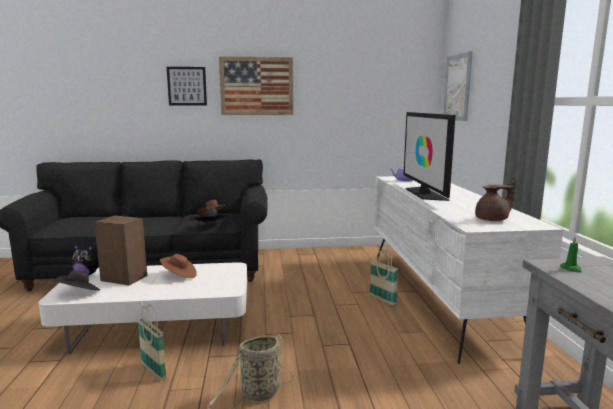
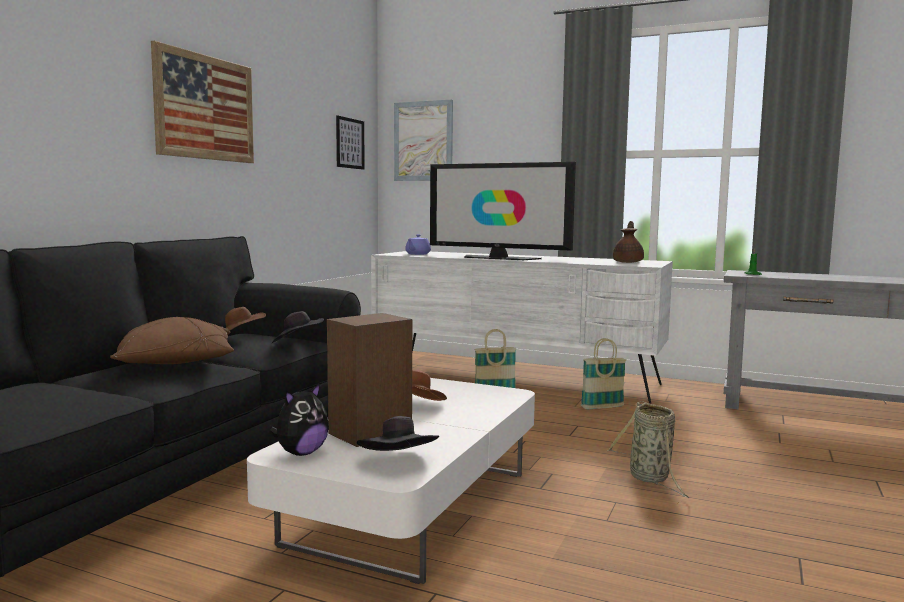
camera: 60 degrees left, 5 degrees down
basket [137,304,167,380] -> basket moved to [581,338,626,409]
picture [167,67,207,105] -> picture moved to [336,115,365,170]
none -> brown pillow [110,317,234,364]

